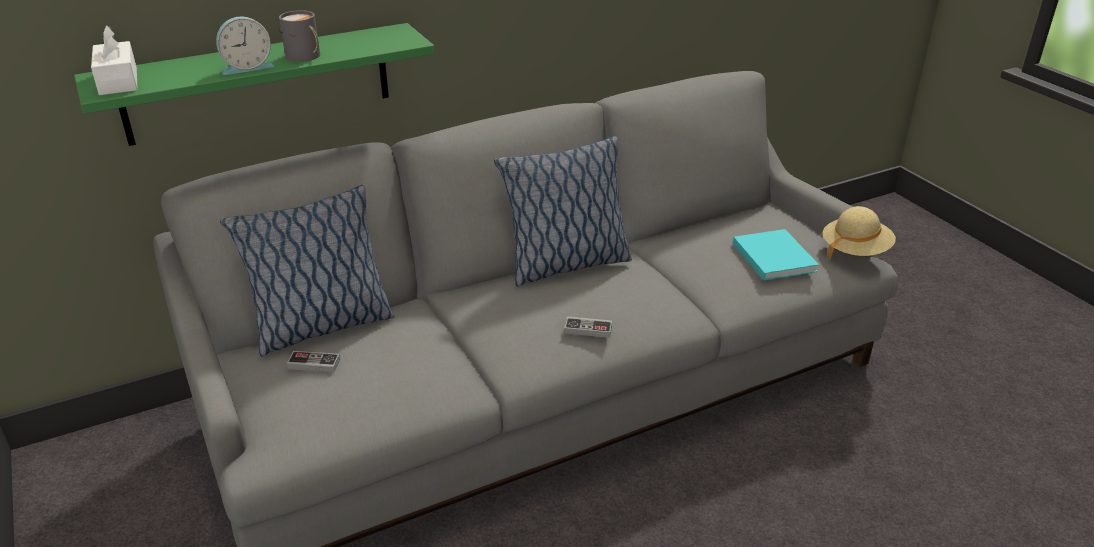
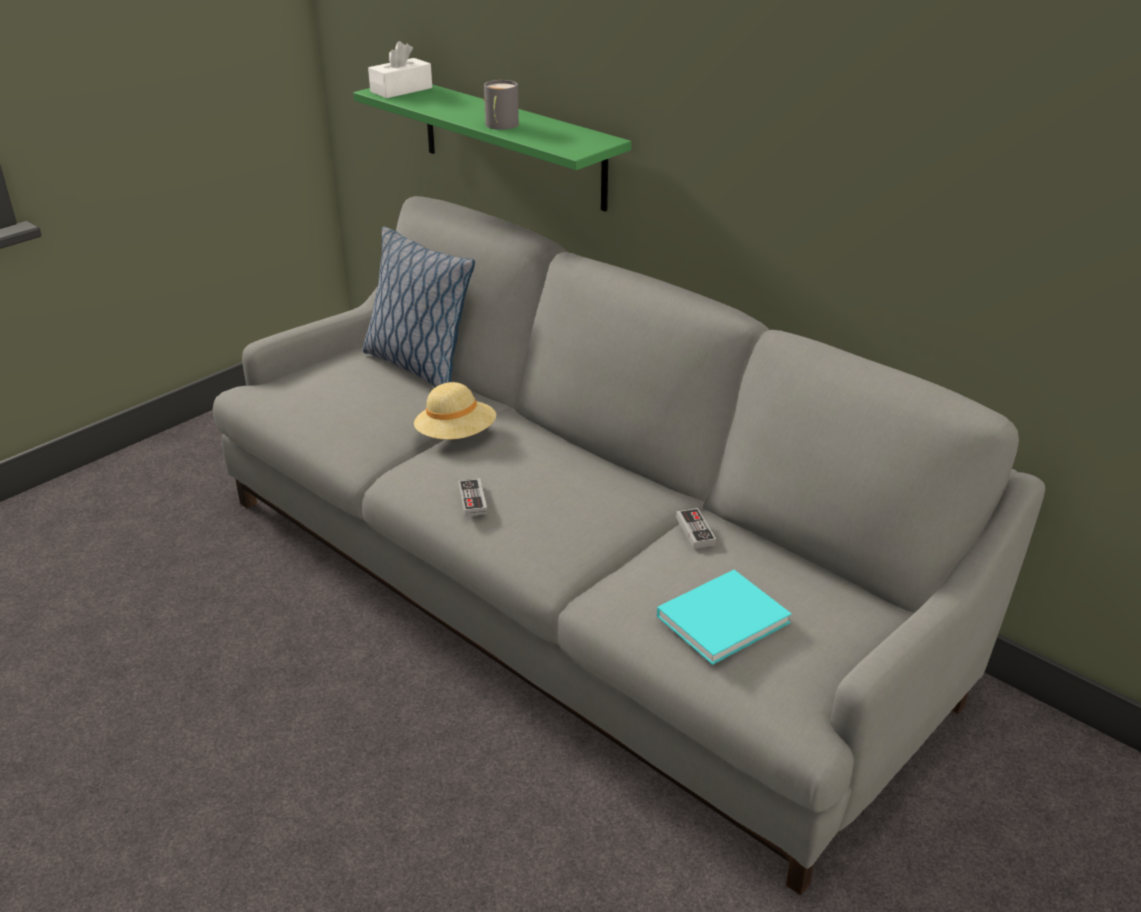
camera: 70 degrees right, 0 degrees up
alarm clock [216,17,275,75] -> none
game controller [286,351,340,372] -> game controller moved to [676,508,716,549]
pillow [494,136,632,287] -> none
beige hat [822,206,896,260] -> beige hat moved to [414,382,496,440]

